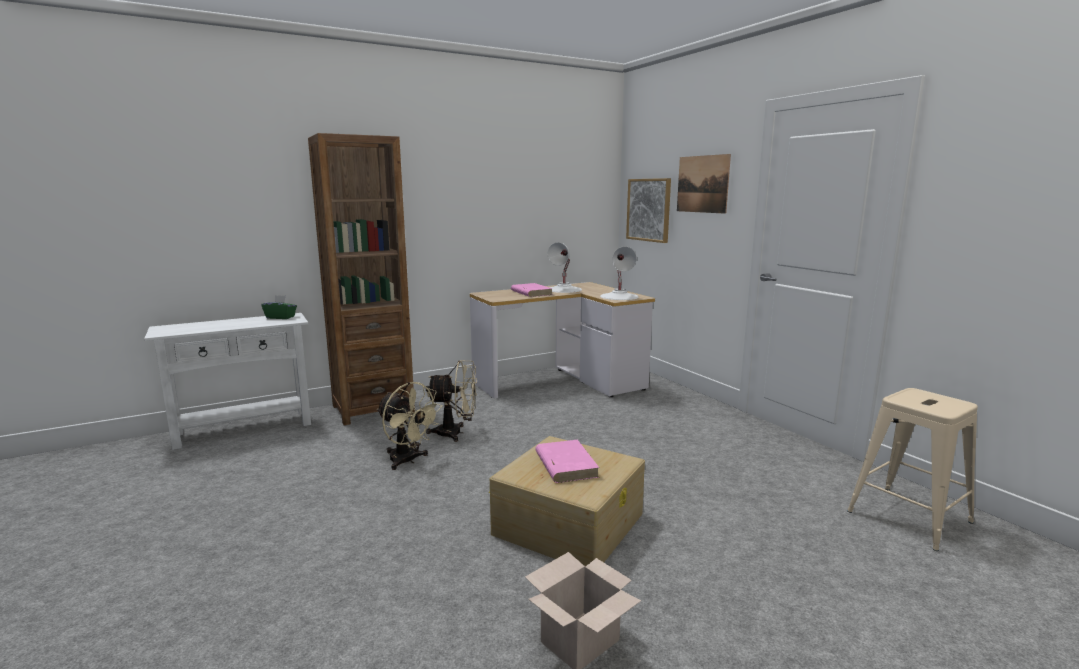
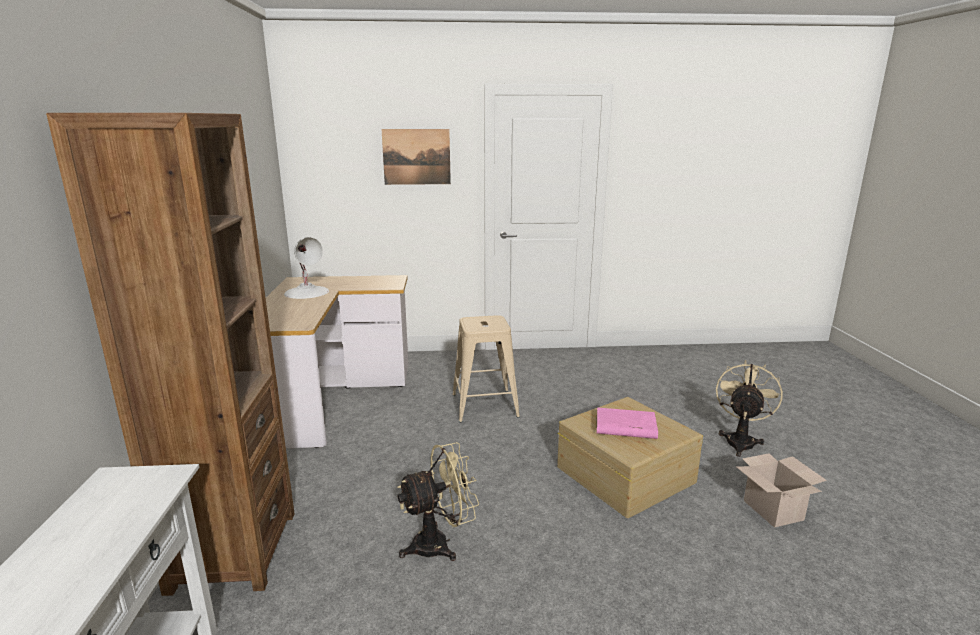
camera: 65 degrees left, 5 degrees up
green tissue box [261,295,297,319] -> none
beige fan [426,360,477,442] -> beige fan moved to [716,360,783,457]
pink book [511,283,552,297] -> none
white table lamp [600,246,638,300] -> none
picture [626,178,671,243] -> none
beige stool [847,388,978,551] -> beige stool moved to [452,315,520,422]

